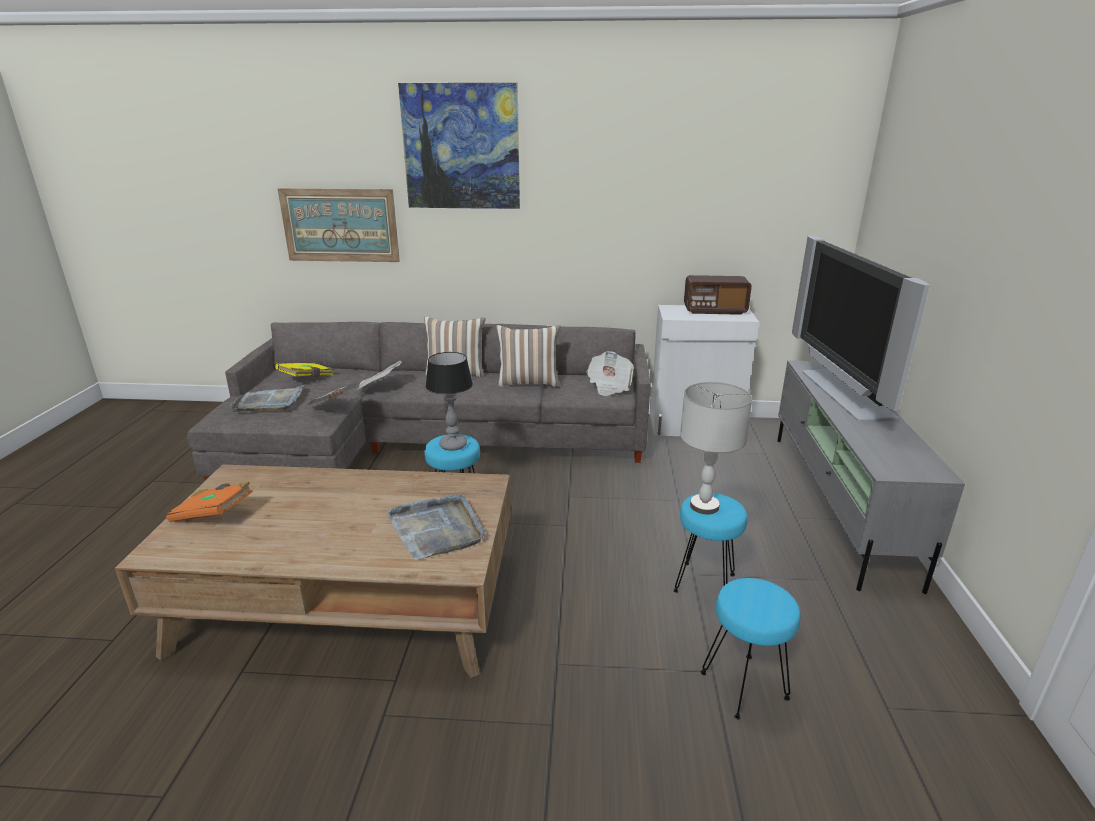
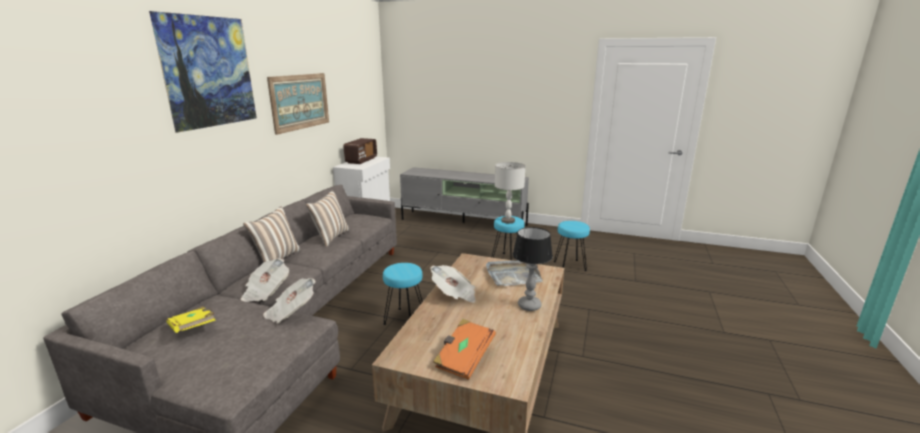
camera: 75 degrees left, 5 degrees down
grey tray [229,385,304,412] -> none
picture [278,188,400,262] -> picture moved to [267,73,329,135]
table lamp [426,352,473,451] -> table lamp moved to [513,227,553,311]
newspaper [586,351,634,396] -> newspaper moved to [430,265,475,303]
television [792,236,930,422] -> none

